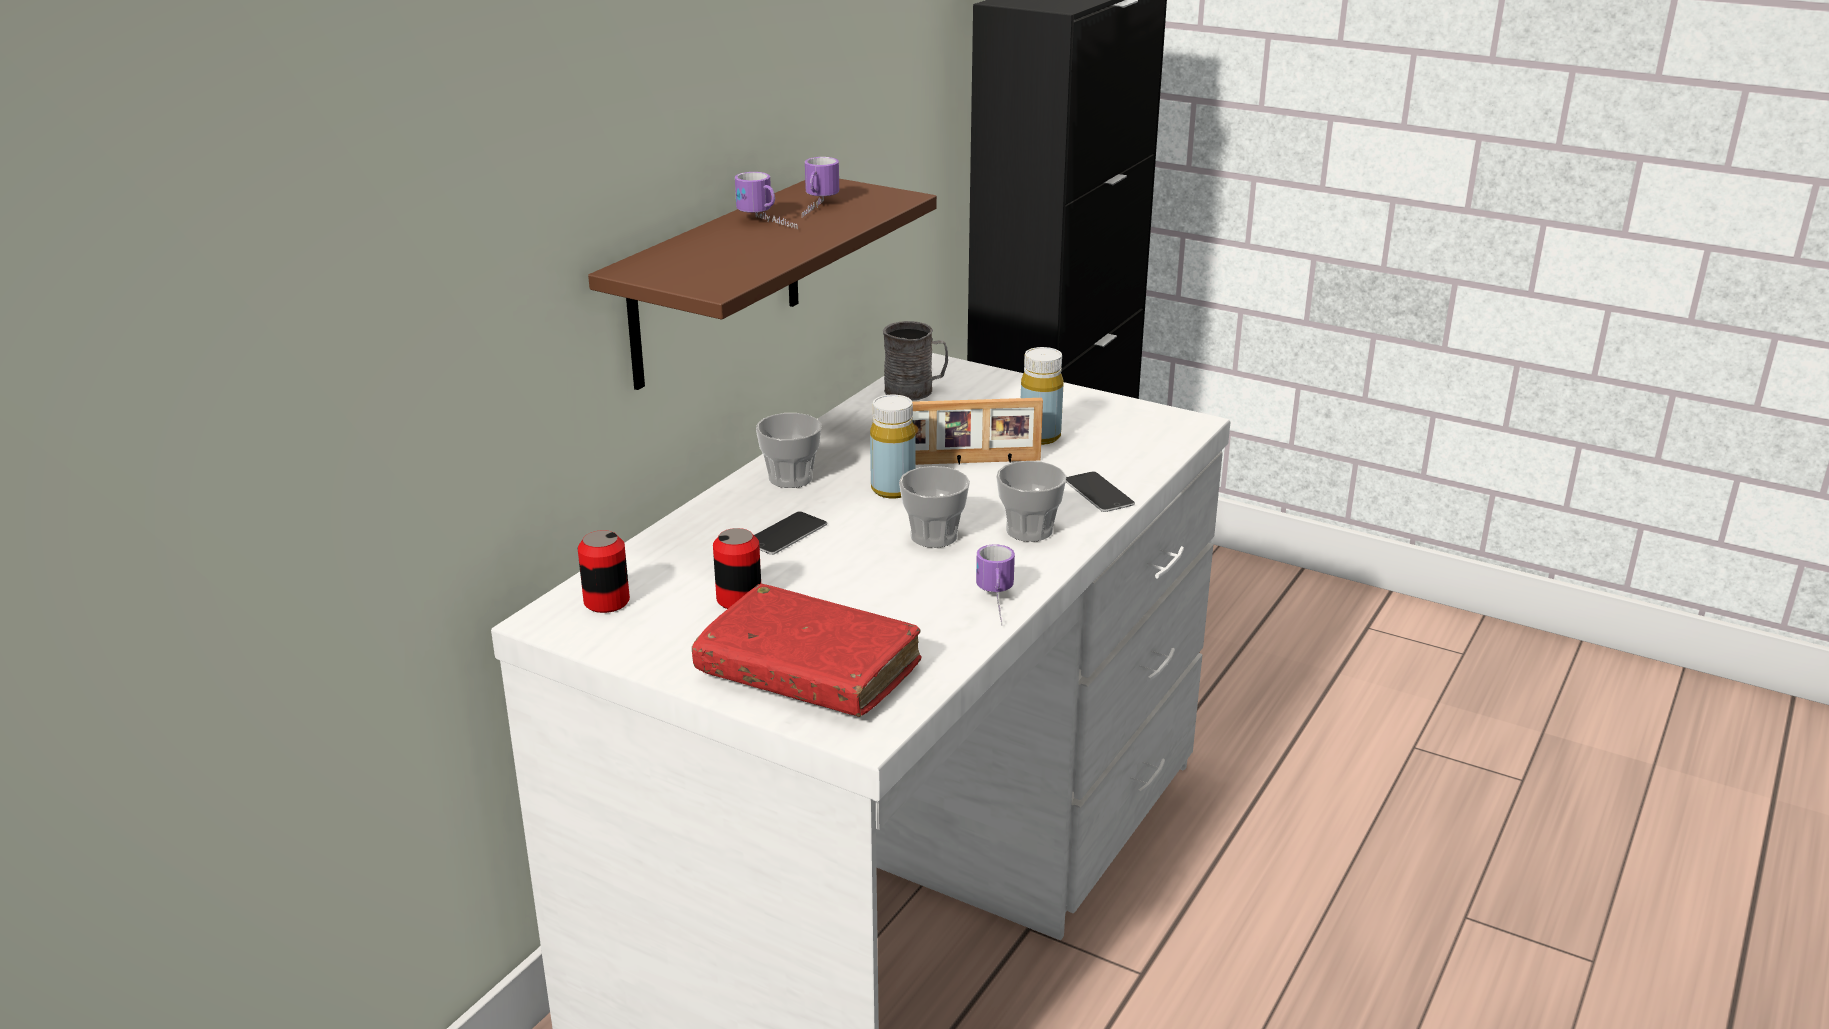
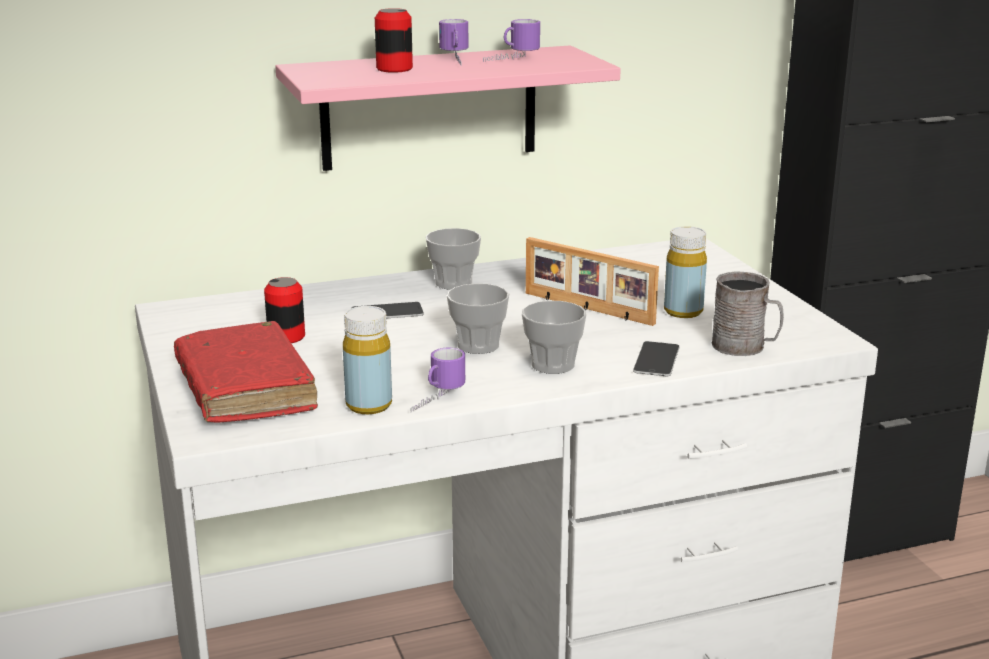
camera: 40 degrees right, 5 degrees down
can [578,530,630,613] -> can moved to [375,8,413,73]
brown shelf [588,179,937,390] -> pink shelf [275,45,621,171]
yellow bottle [870,395,915,498] -> yellow bottle moved to [343,306,392,414]
grey mug [883,321,948,400] -> grey mug moved to [712,271,784,356]

